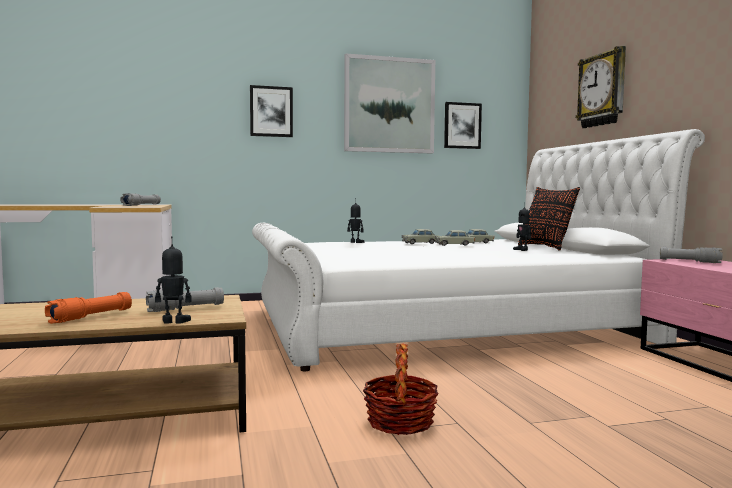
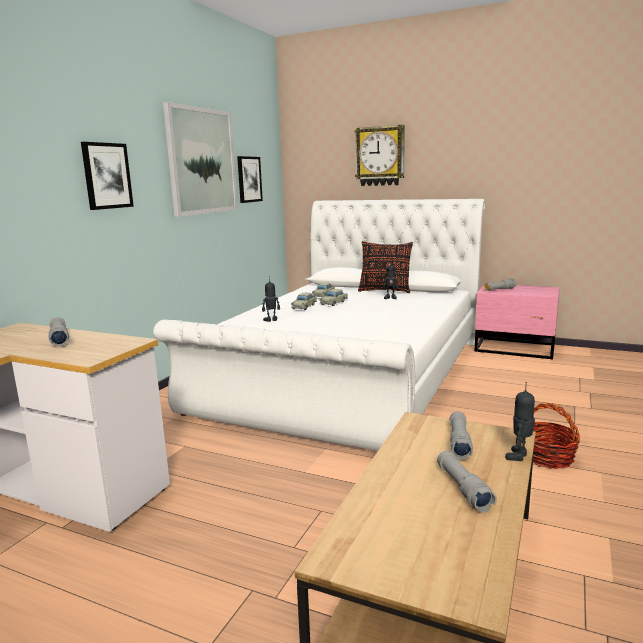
camera: 50 degrees left, 10 degrees up
orange flashlight [45,292,132,324] -> grey flashlight [437,450,497,513]

